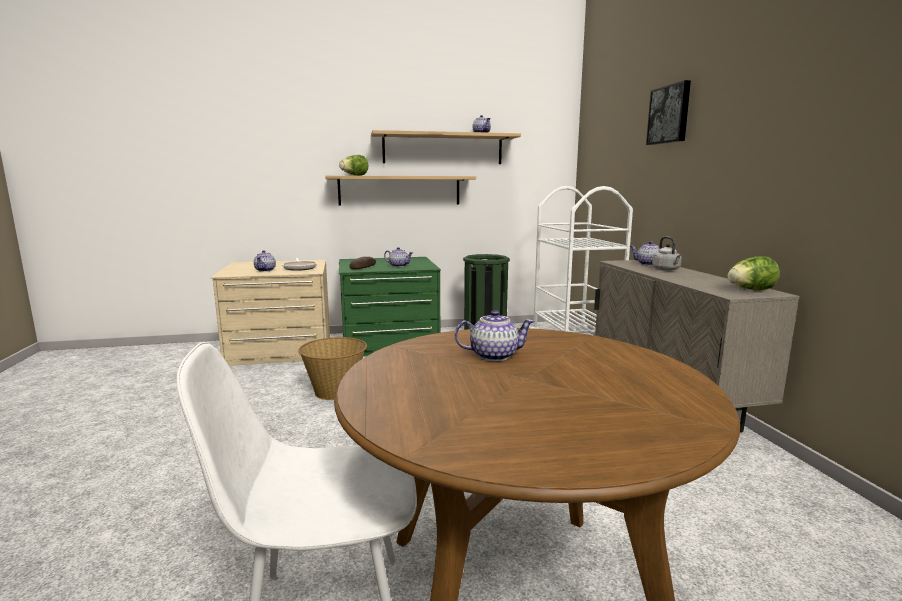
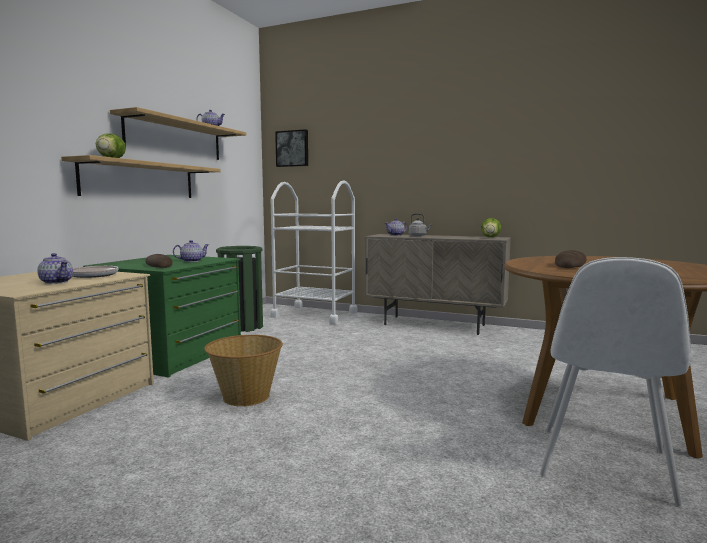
camera: 55 degrees left, 5 degrees down
teapot [455,310,535,361] -> bread [555,250,587,268]
picture [646,80,691,145] -> picture moved to [275,129,308,167]

